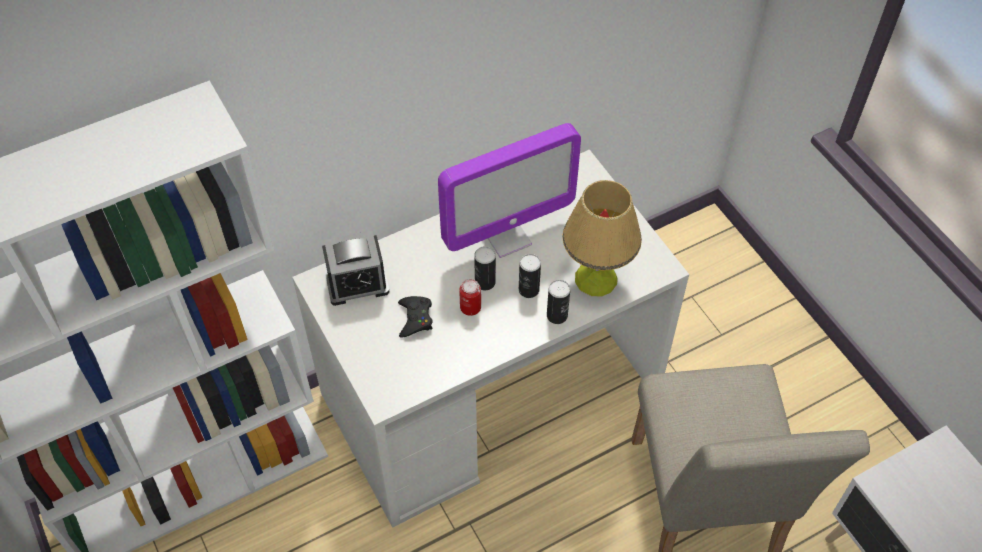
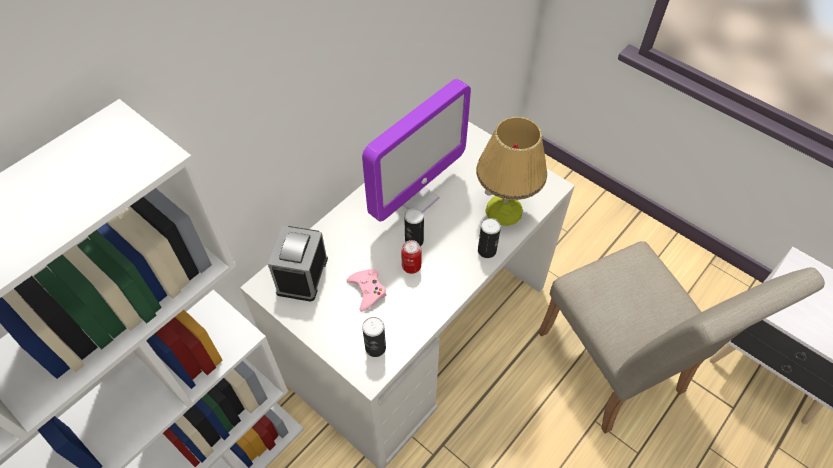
camera: 20 degrees left, 0 degrees up
alarm clock [322,231,390,306] -> alarm clock turned 135 degrees clockwise [268,226,328,302]
black game controller [398,296,432,338] -> pink game controller [346,269,387,312]
can [519,254,541,298] -> can moved to [362,317,386,357]

